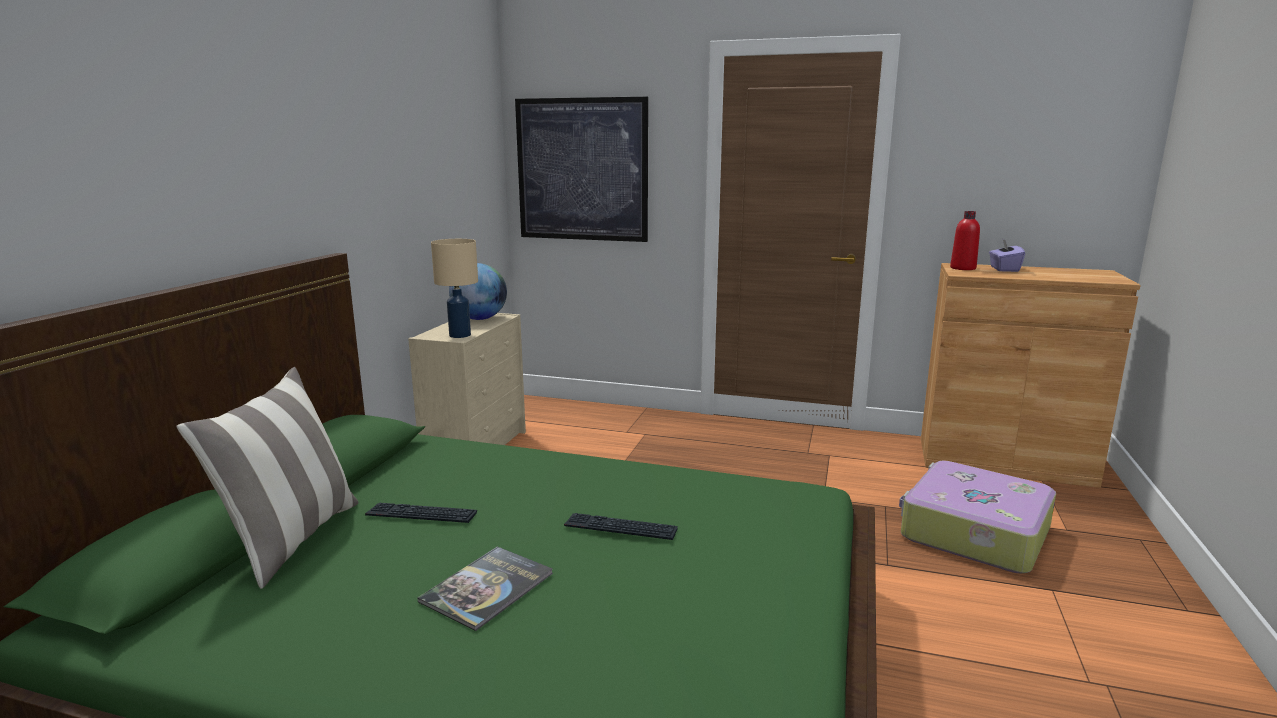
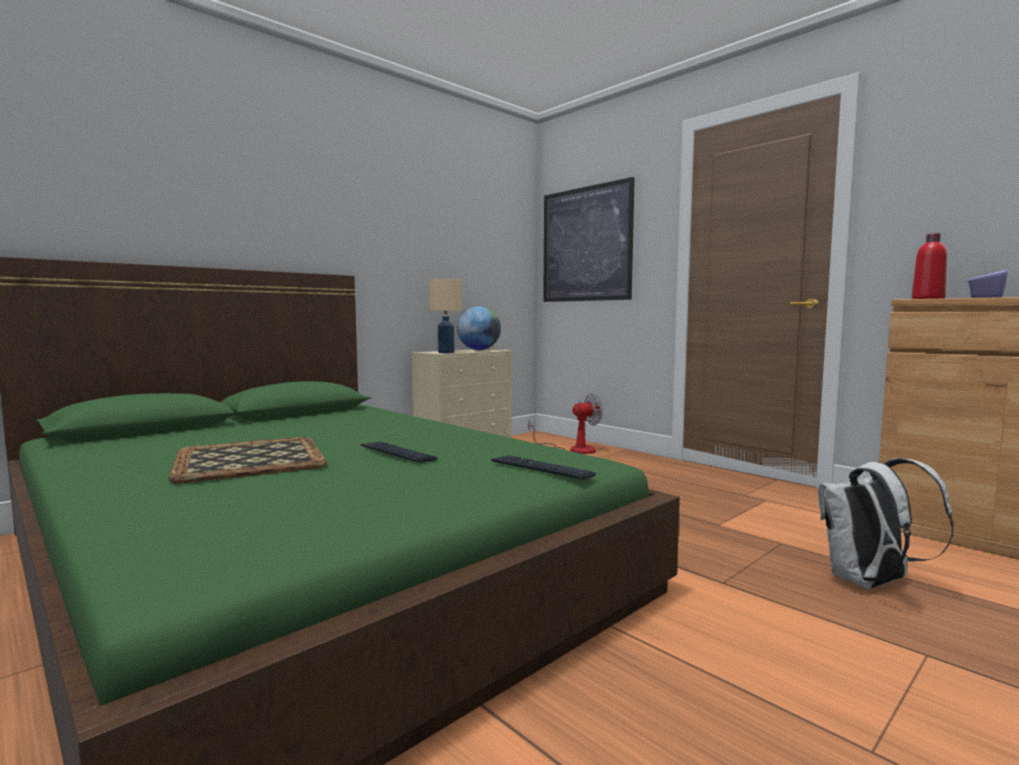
camera: 30 degrees right, 10 degrees down
pillow [177,367,359,589] -> none
keyboard [365,503,477,523] -> keyboard moved to [491,455,596,480]
book [417,547,553,631] -> tray [168,437,327,484]
suitcase [899,461,1056,573] -> white backpack [818,458,954,589]
none -> fan [528,393,603,454]

